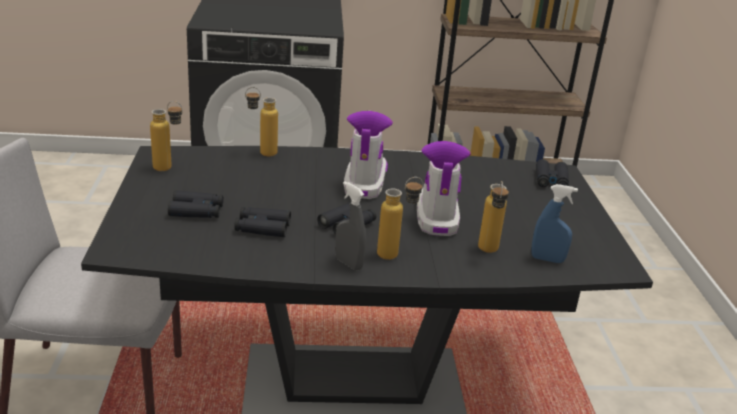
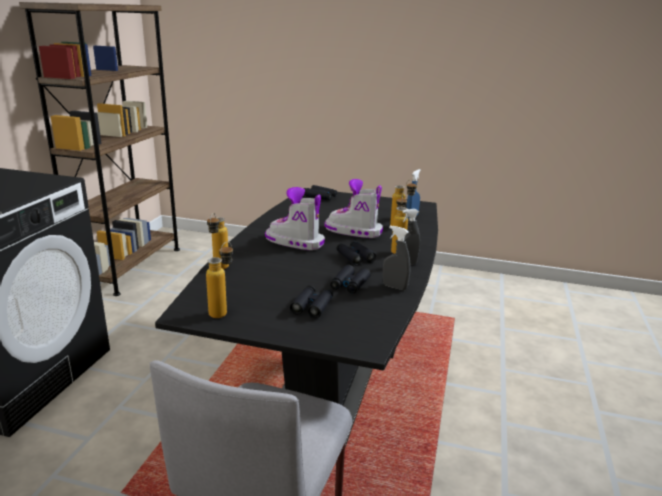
camera: 70 degrees left, 5 degrees down
none -> grey spray bottle [383,226,411,290]

